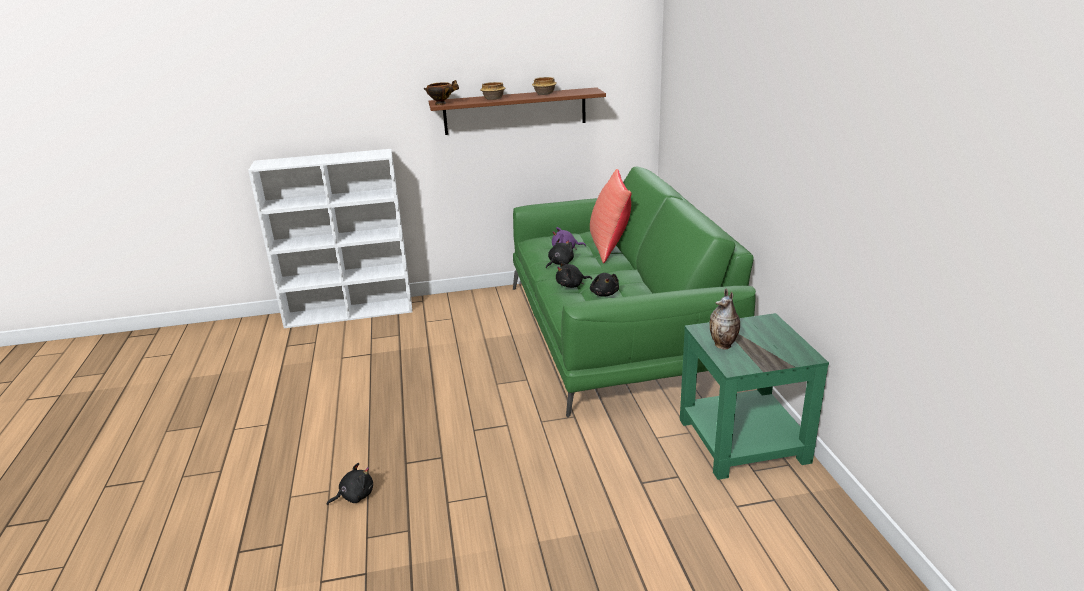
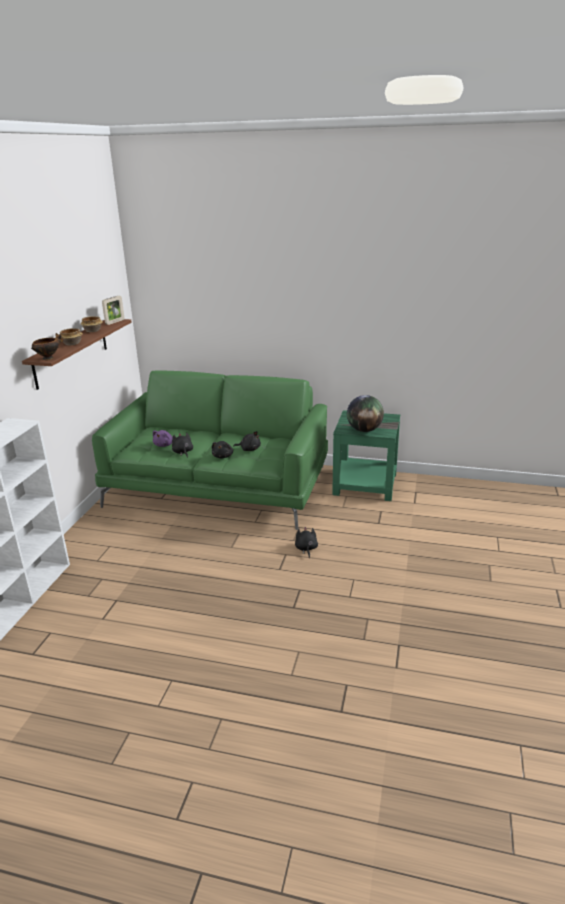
camera: 65 degrees left, 0 degrees up
black plush toy [327,463,373,505] -> black plush toy moved to [295,527,318,558]
red pillow [590,169,631,263] -> none
vase [710,288,740,349] -> globe [347,395,384,432]
none -> picture frame [102,296,124,325]

